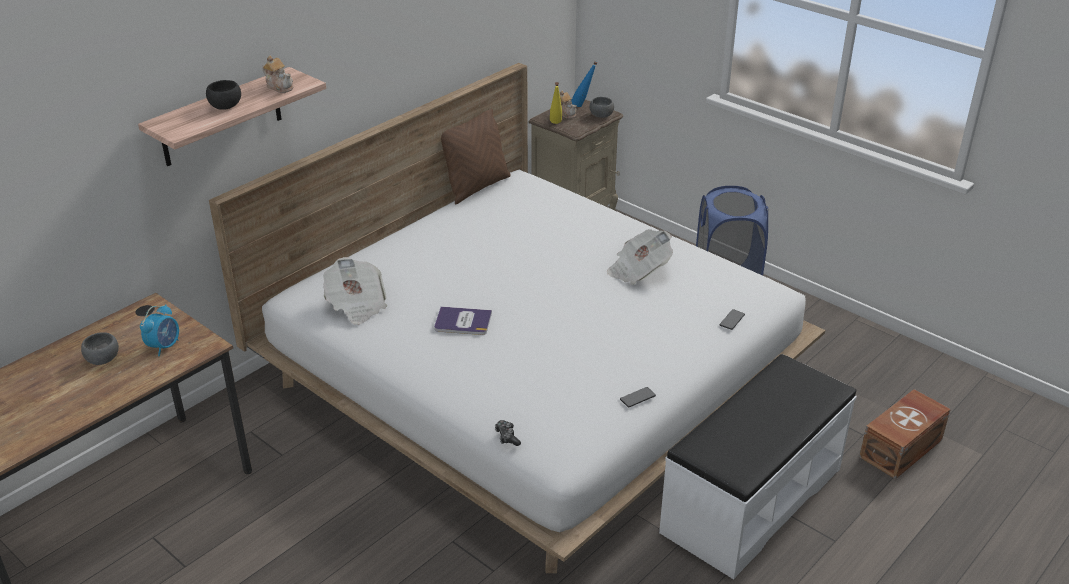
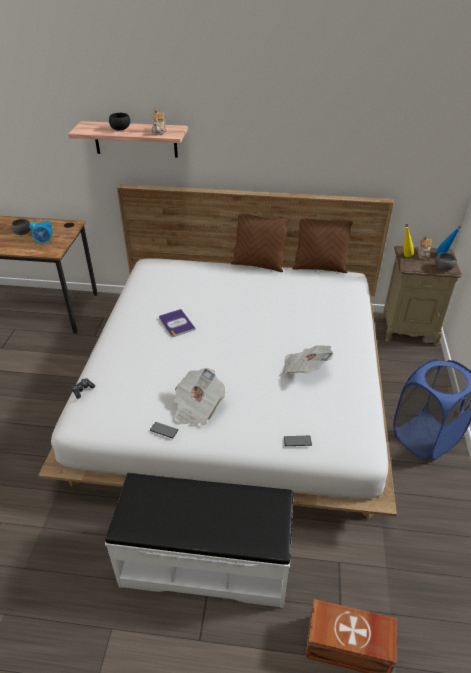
camera: 55 degrees right, 5 degrees up
newspaper [323,257,387,325] -> newspaper moved to [174,368,225,425]
none -> brown pillow [231,214,290,272]

